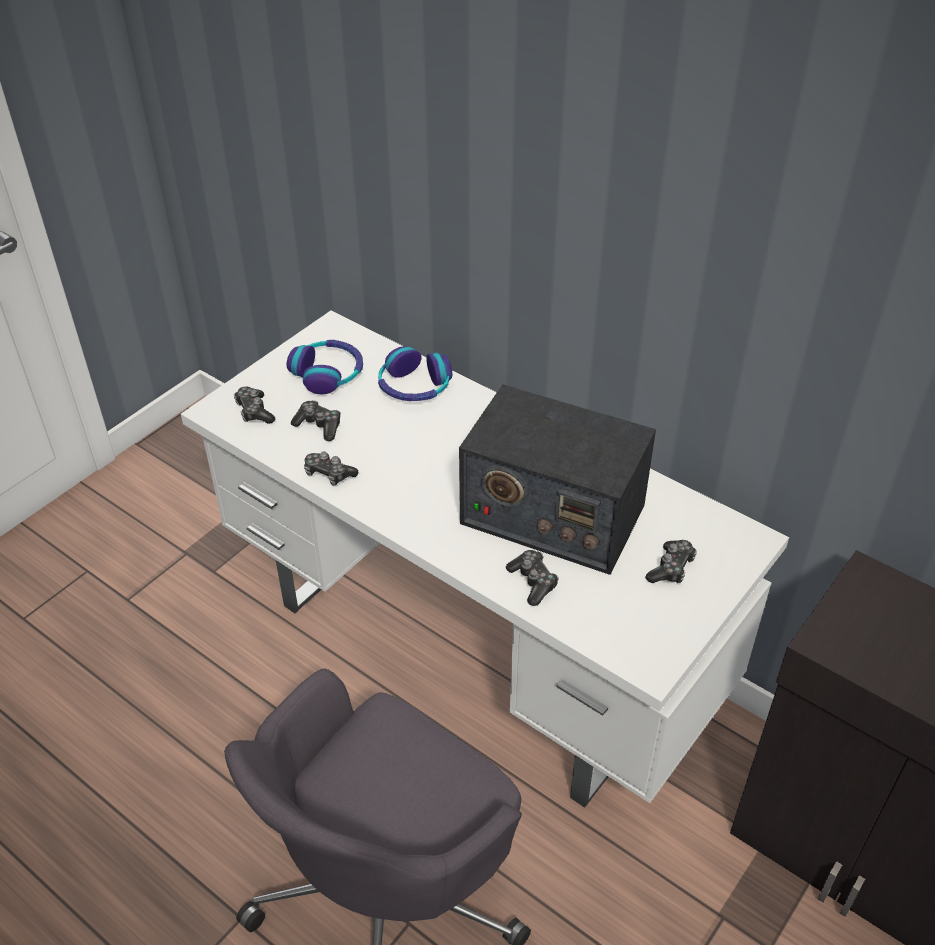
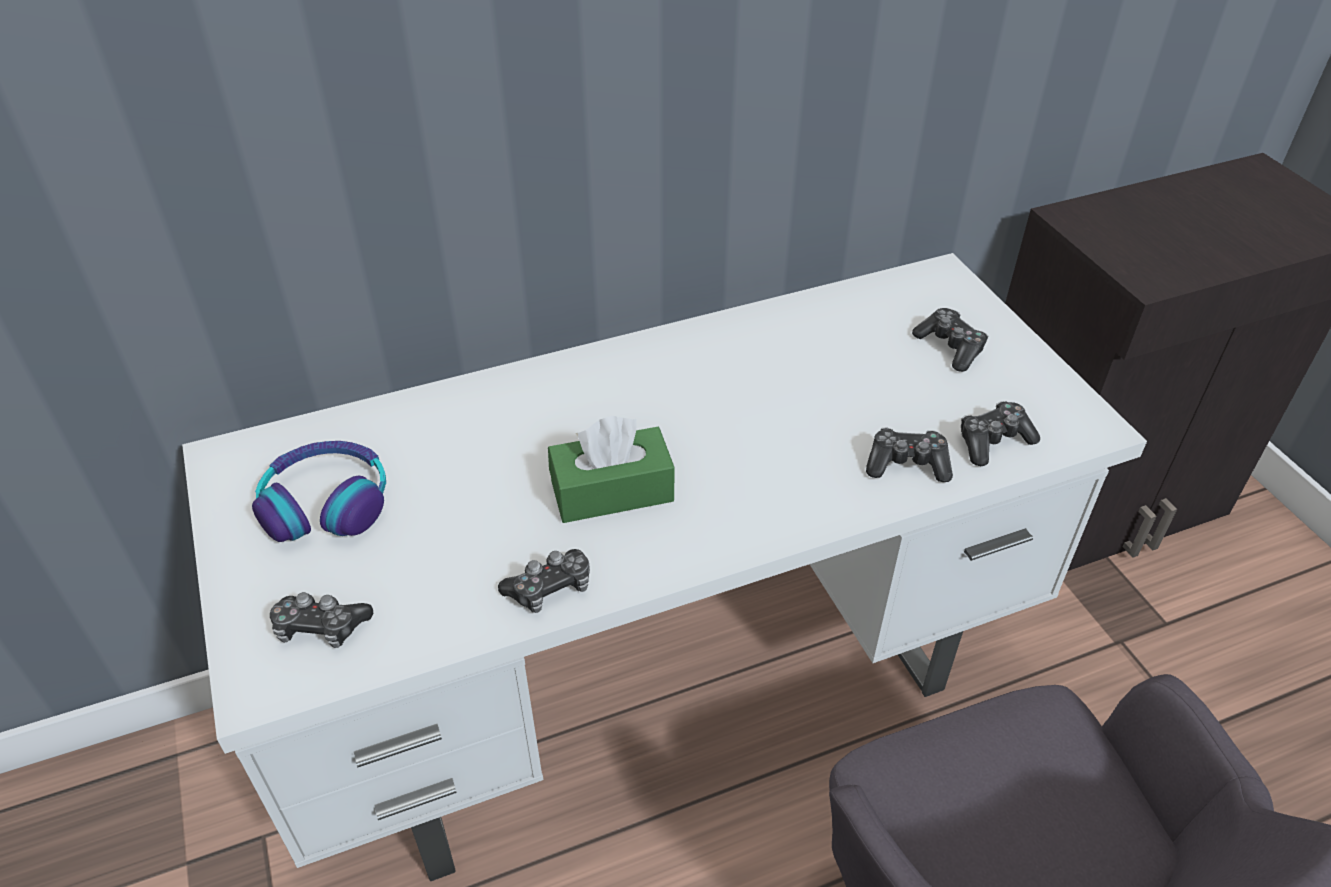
camera: 60 degrees left, 0 degrees up
game controller [291,401,341,441] -> game controller moved to [961,401,1040,466]
headphones [378,346,452,401] -> none
radio [459,384,656,575] -> none
none -> green tissue box [548,416,674,523]

